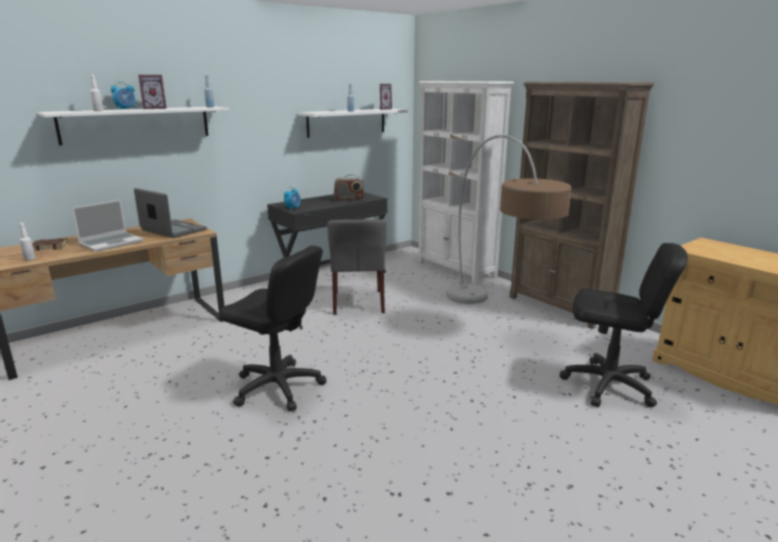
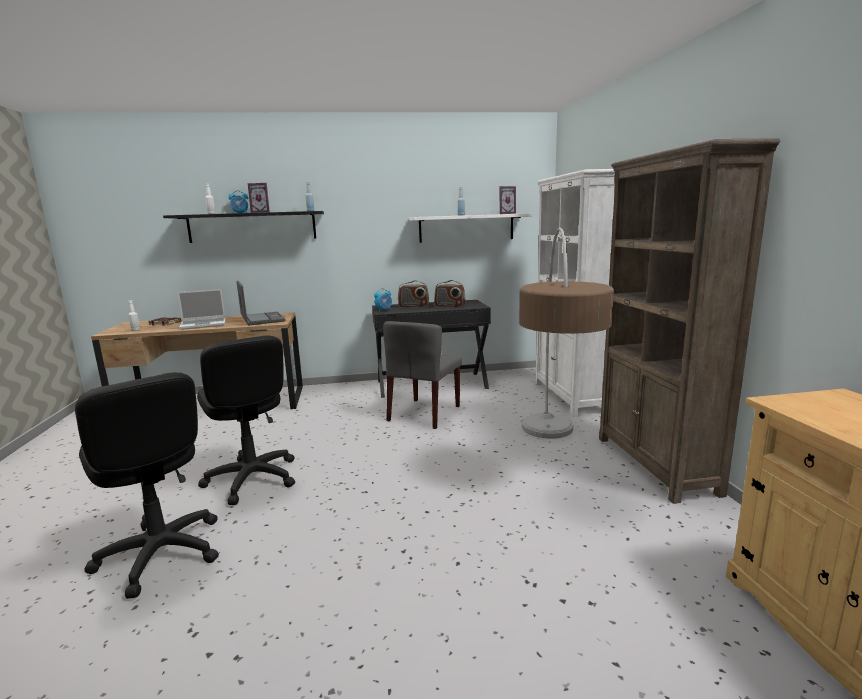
camera: 30 degrees right, 5 degrees down
white shelf [38,106,229,145] -> black shelf [163,211,324,243]
black office chair [560,243,688,407] -> black office chair moved to [75,372,219,599]
none -> radio [398,281,429,308]

